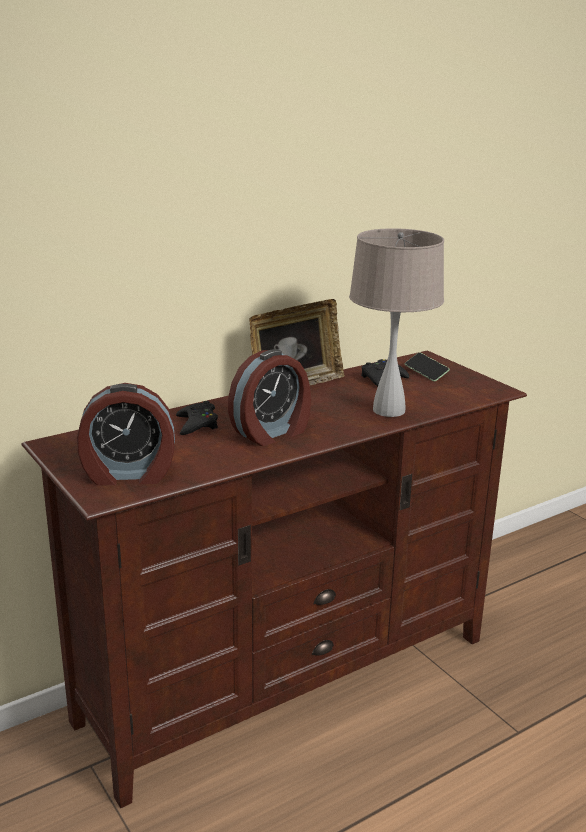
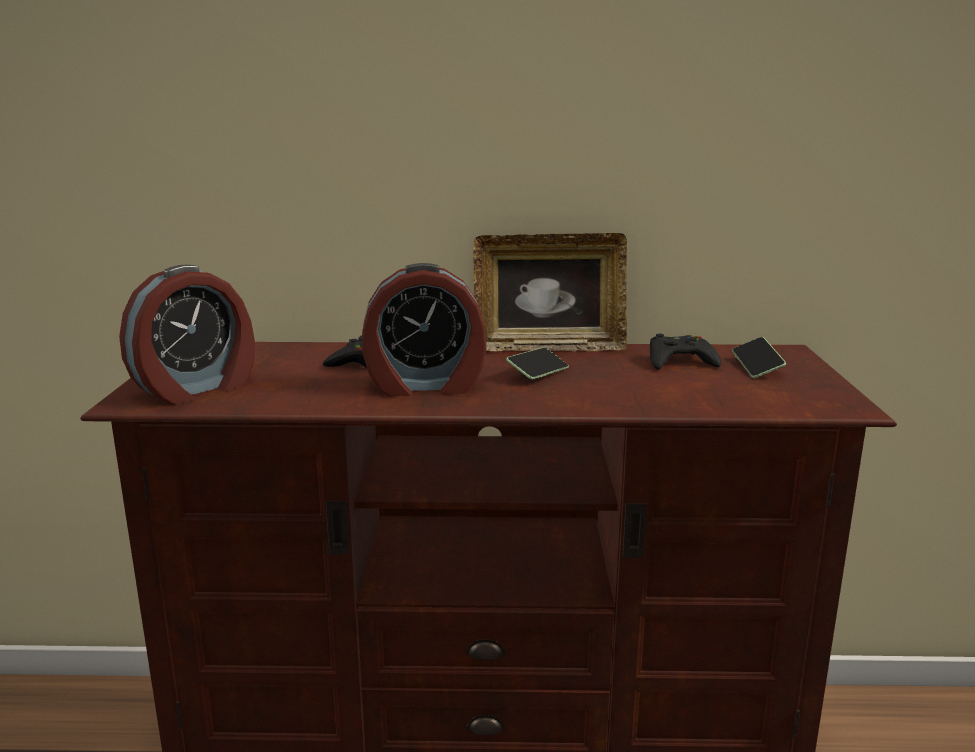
camera: 35 degrees right, 5 degrees down
alarm clock [77,383,175,486] -> alarm clock turned 75 degrees counterclockwise [119,265,255,405]
beige table lamp [349,228,444,417] -> none
none -> phone [506,347,569,379]

